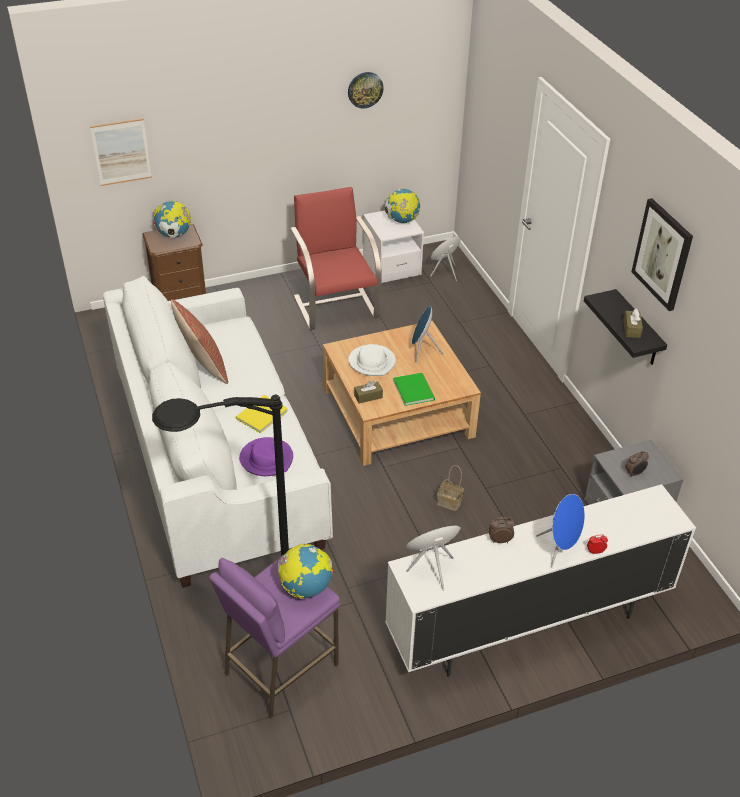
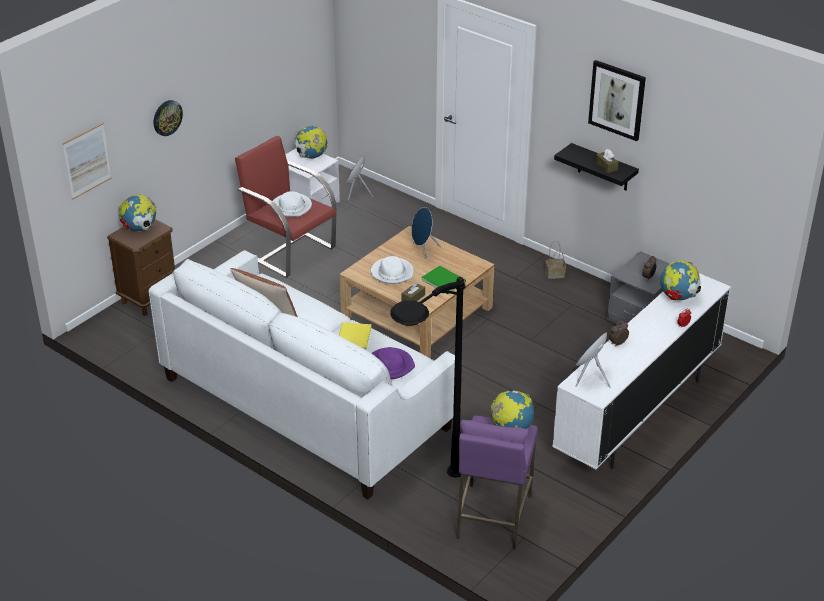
camera: 30 degrees left, 5 degrees down
wall clock [348,72,384,109] -> wall clock moved to [154,100,183,136]
basket [437,465,464,511] -> basket moved to [546,241,566,279]
blue speaker [536,494,585,568] -> none
none -> white hat [272,191,312,217]
none -> globe [660,260,701,301]

